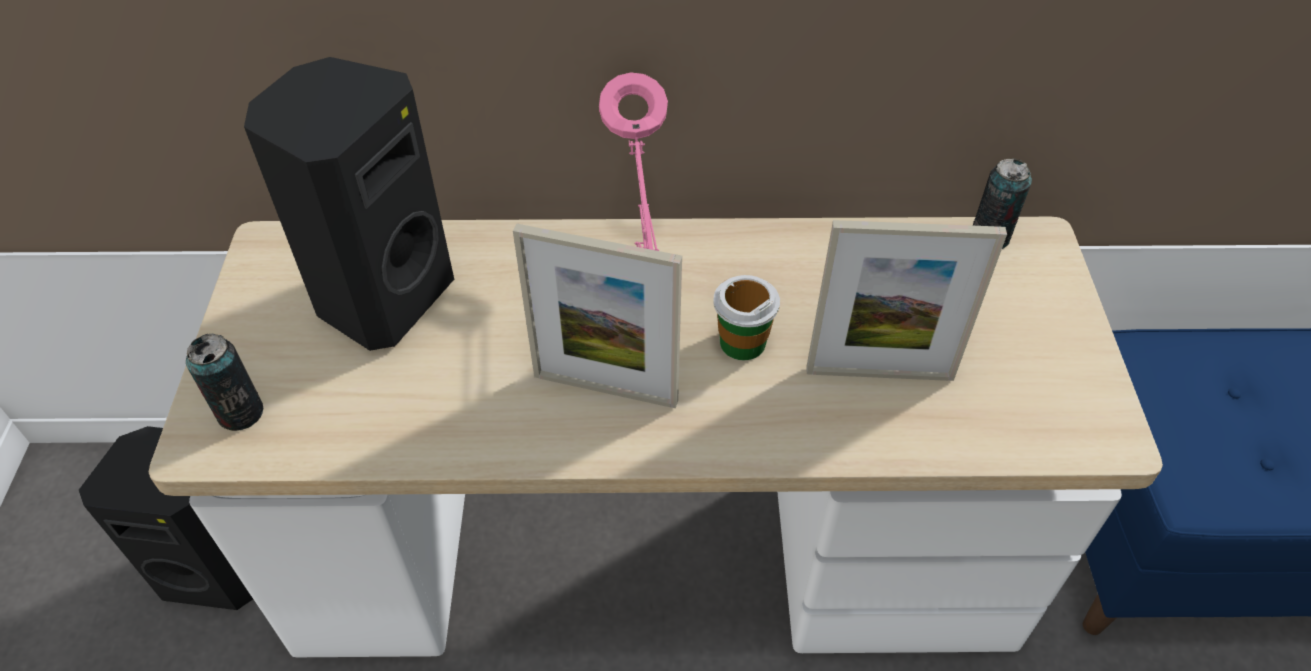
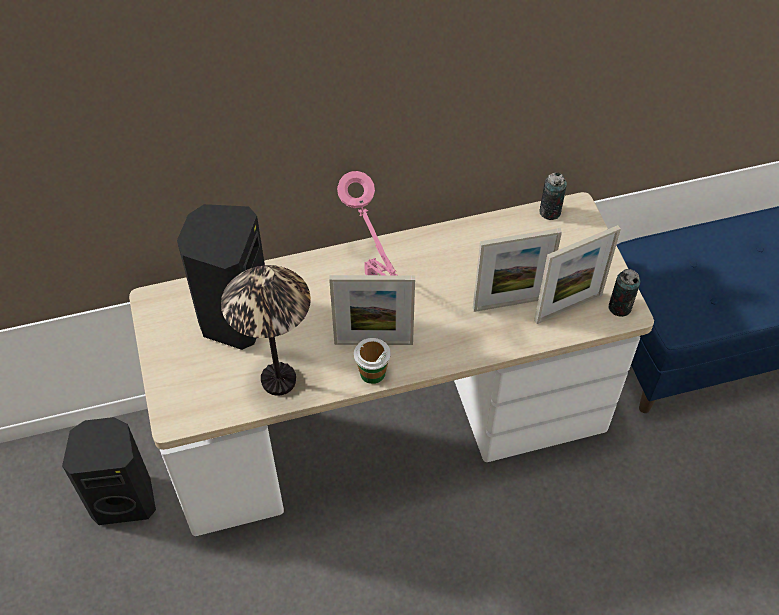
camera: 15 degrees left, 5 degrees up
can [186,334,263,431] -> can moved to [609,269,640,317]
cup [713,275,780,360] -> cup moved to [354,338,390,384]
none -> table lamp [221,265,311,396]
none -> picture frame [534,225,621,324]

